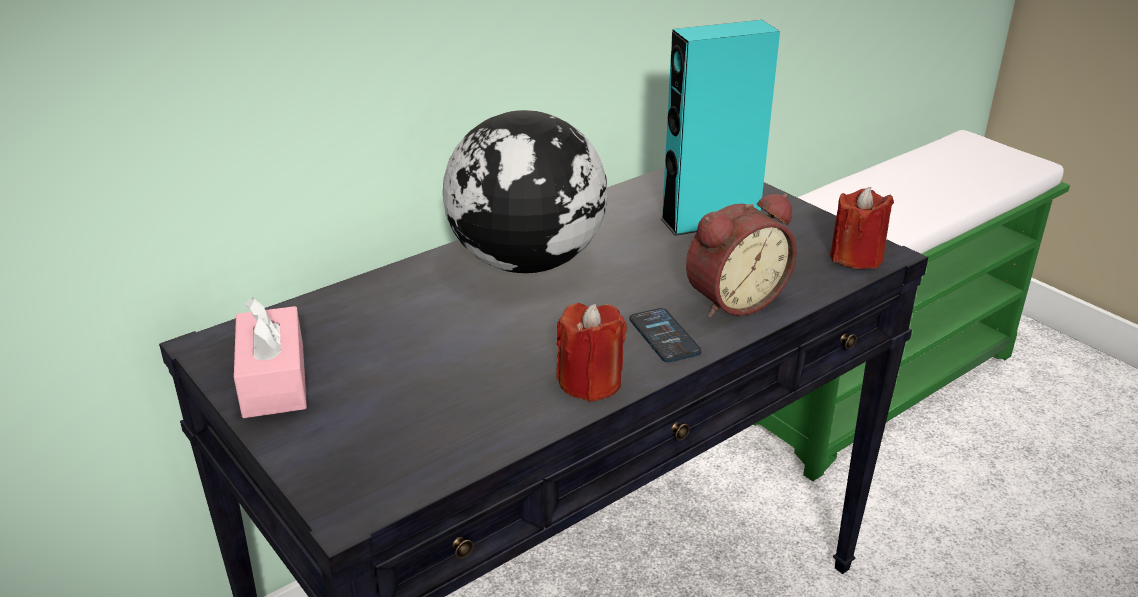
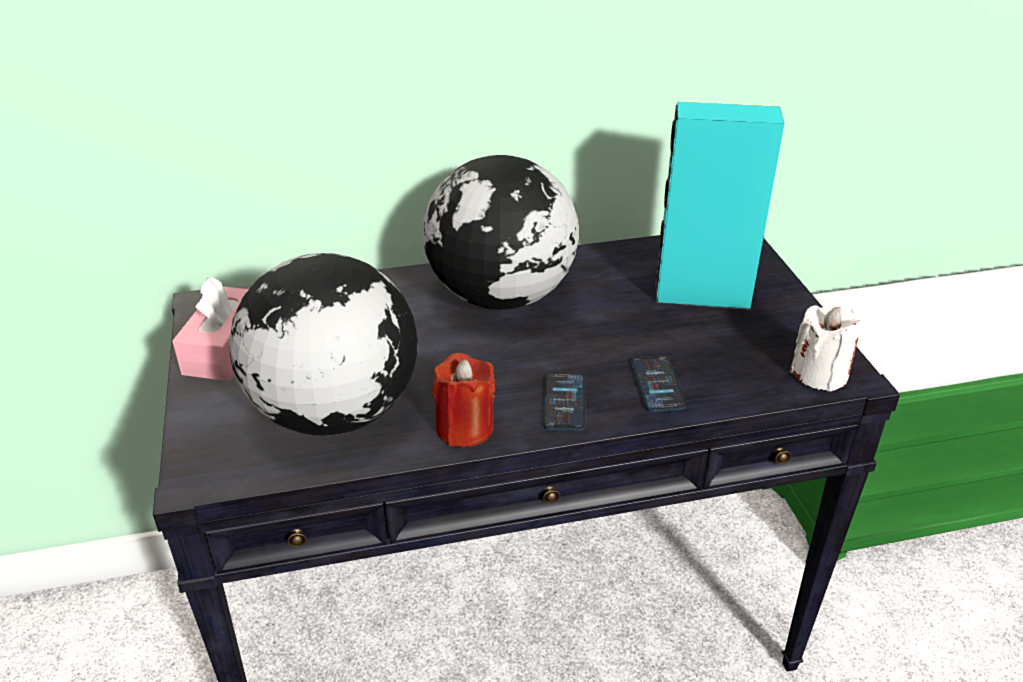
camera: 25 degrees right, 5 degrees up
alarm clock [686,193,797,318] -> phone [631,355,686,412]
red candle [830,187,894,269] -> white candle [790,305,862,392]
none -> globe [229,253,418,436]

